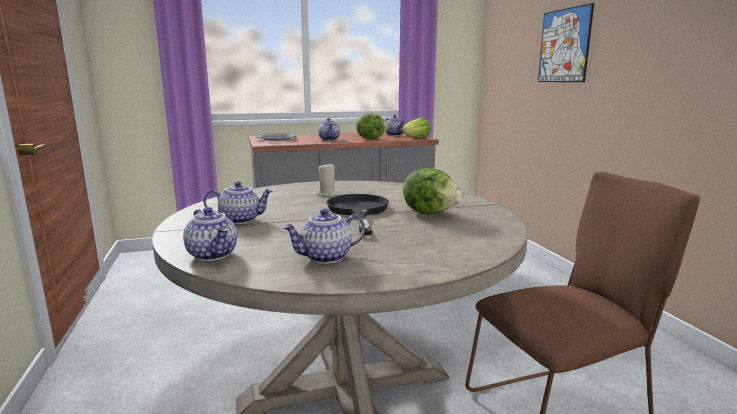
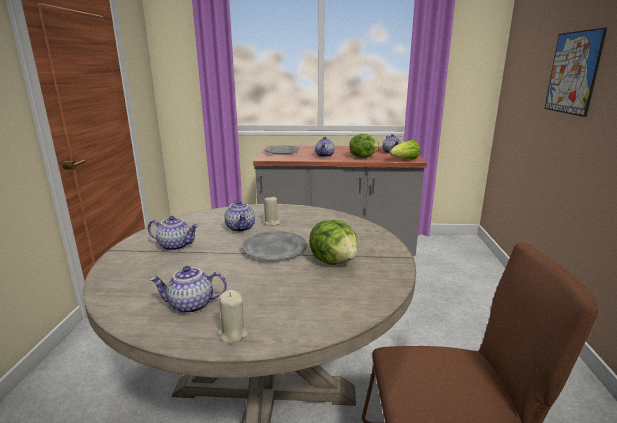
camera: 20 degrees right, 5 degrees up
teapot [183,207,237,261] -> teapot moved to [225,200,255,232]
black frying pan [326,194,389,235] -> grey plate [242,231,307,260]
none -> beige candle [217,290,248,343]

